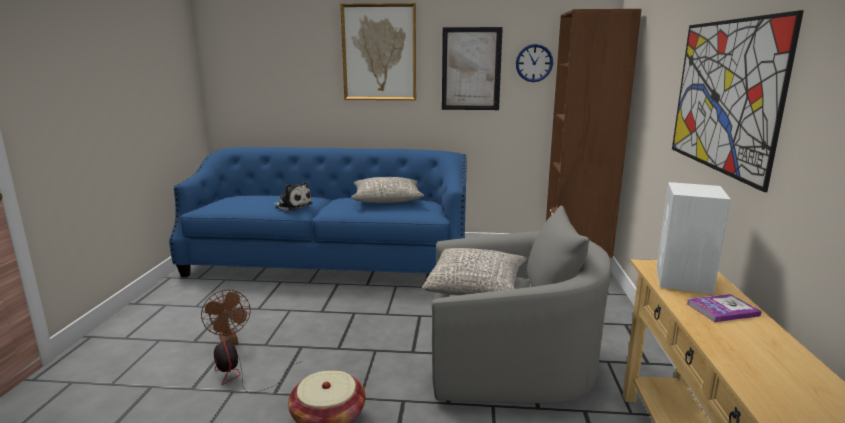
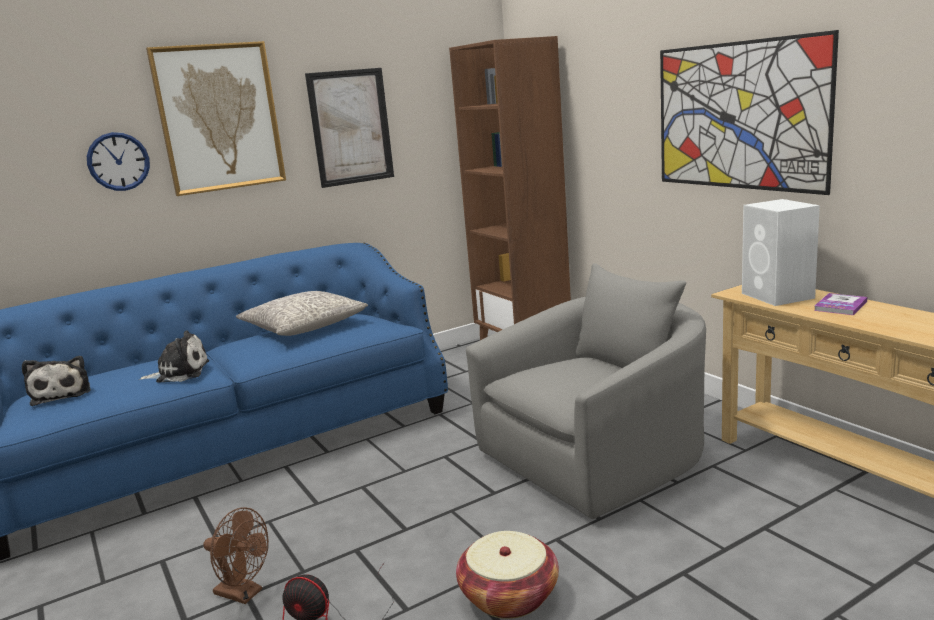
camera: 35 degrees left, 0 degrees up
grey pillow [422,248,527,295] -> none
wall clock [516,44,553,82] -> wall clock moved to [87,132,150,191]
none -> plush toy [22,356,91,406]

